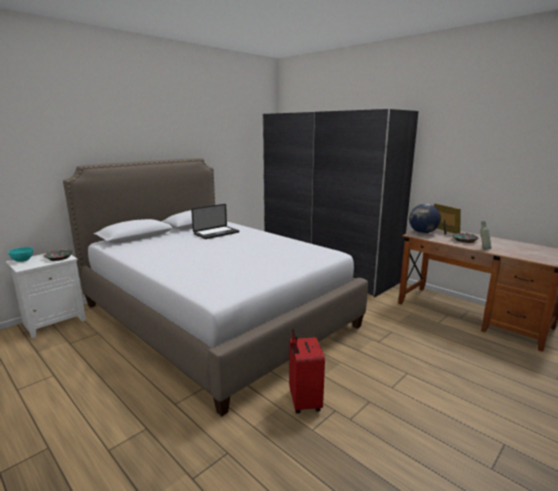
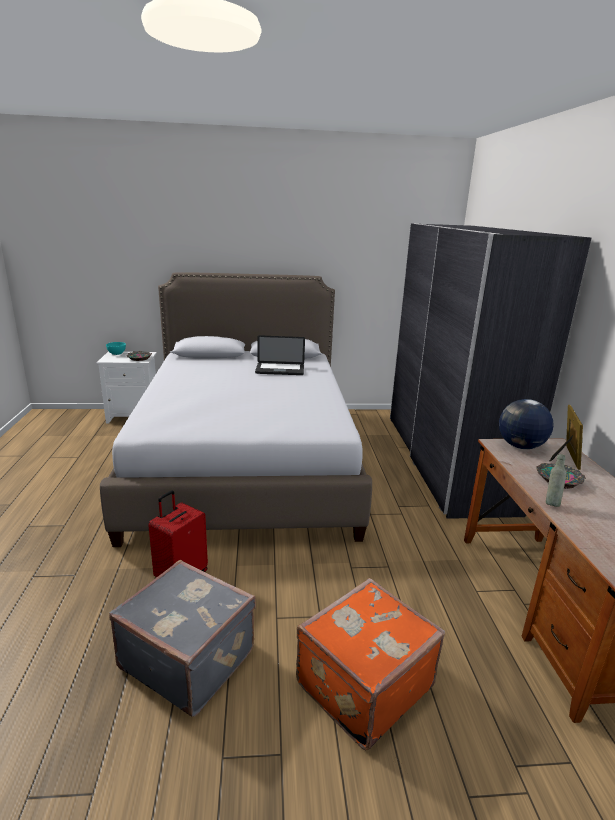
camera: 40 degrees right, 5 degrees up
none -> grey suitcase [109,560,256,717]
none -> orange suitcase [296,578,445,751]

